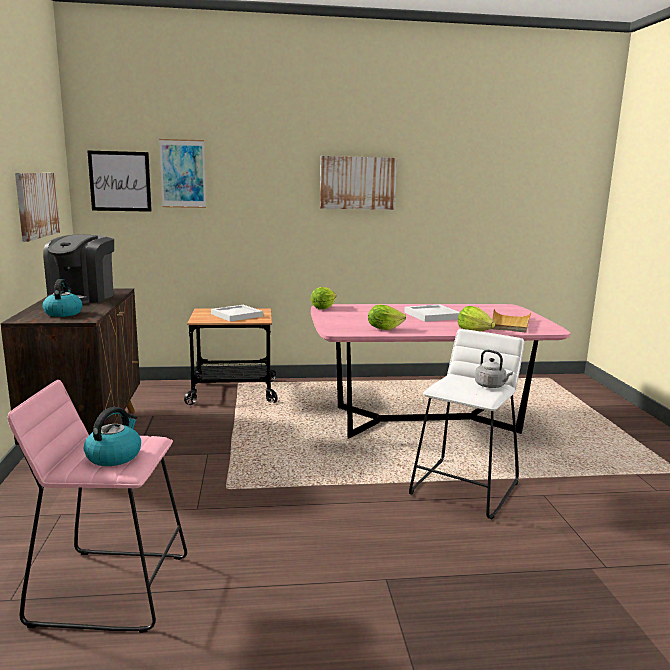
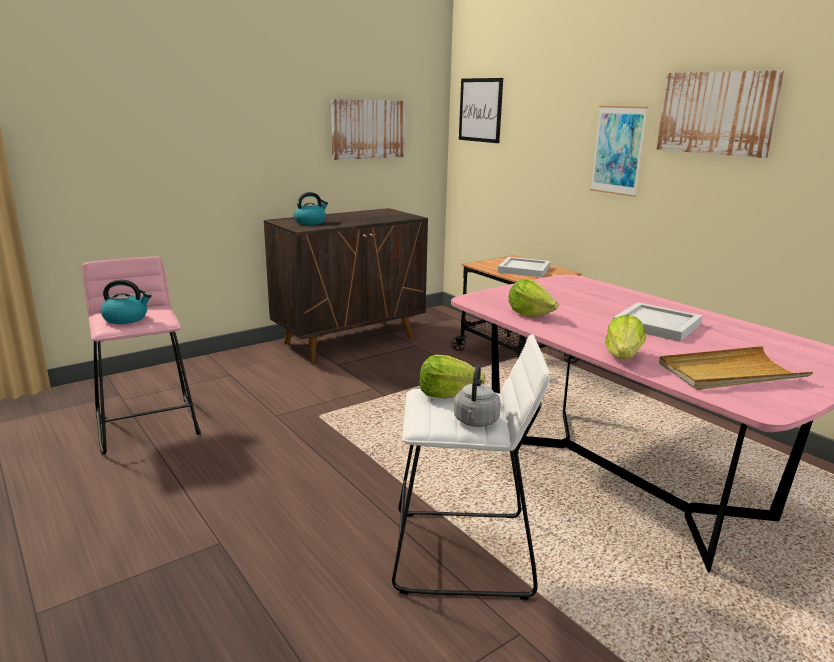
camera: 60 degrees right, 5 degrees up
coffee machine [43,235,114,304] -> none
picture [159,139,206,208] -> picture moved to [590,106,648,197]
lettuce [311,287,336,309] -> lettuce moved to [420,355,486,399]

